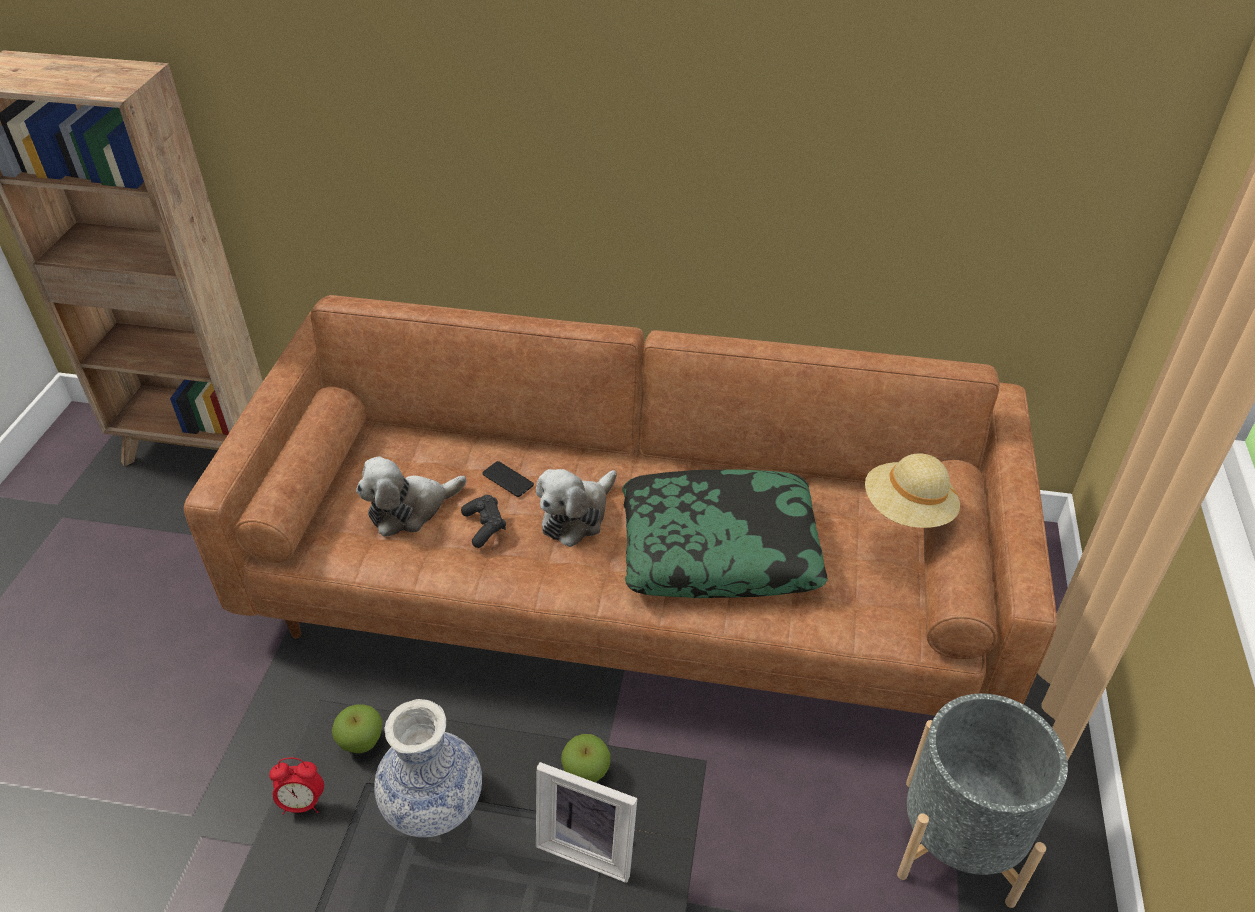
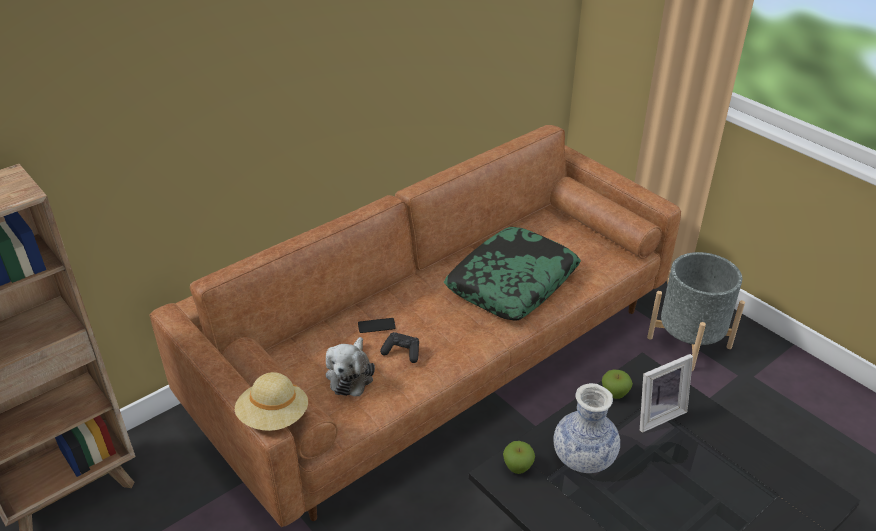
camera: 50 degrees left, 5 degrees down
alarm clock [269,758,324,815] -> none
plush toy [536,469,617,547] -> none
beige hat [865,453,960,528] -> beige hat moved to [235,372,308,431]

